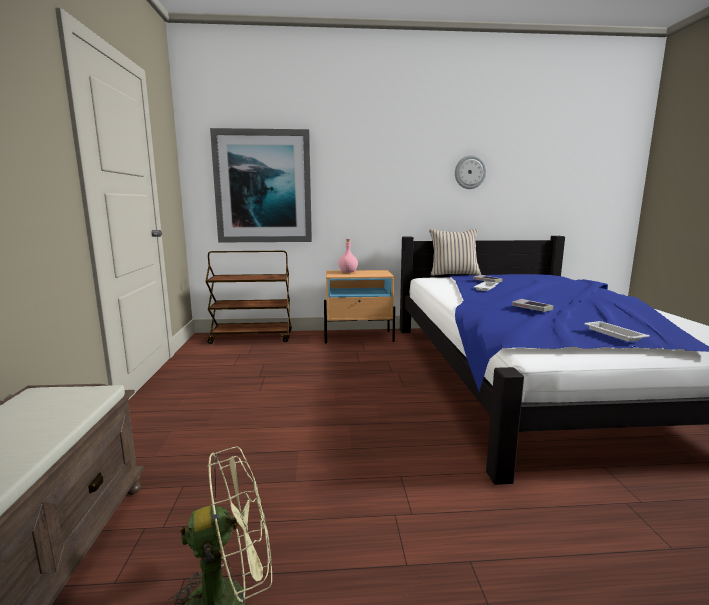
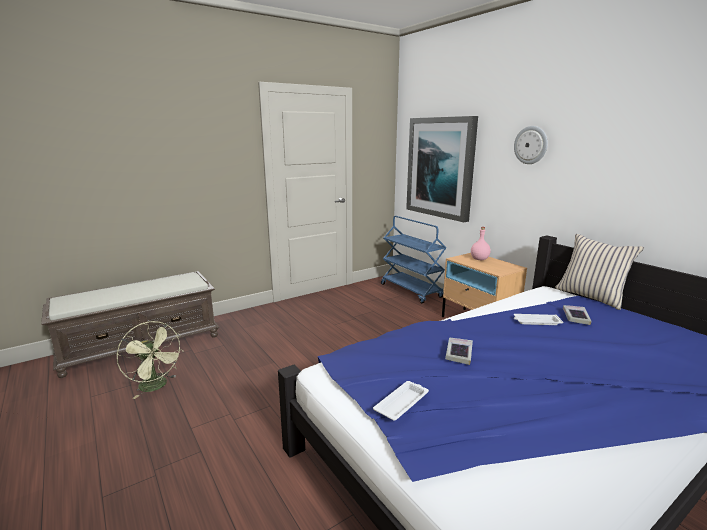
camera: 60 degrees right, 5 degrees up
brown cart [205,251,292,344] -> blue cart [381,216,447,303]
wall clock [455,155,487,189] -> wall clock moved to [514,126,548,164]

